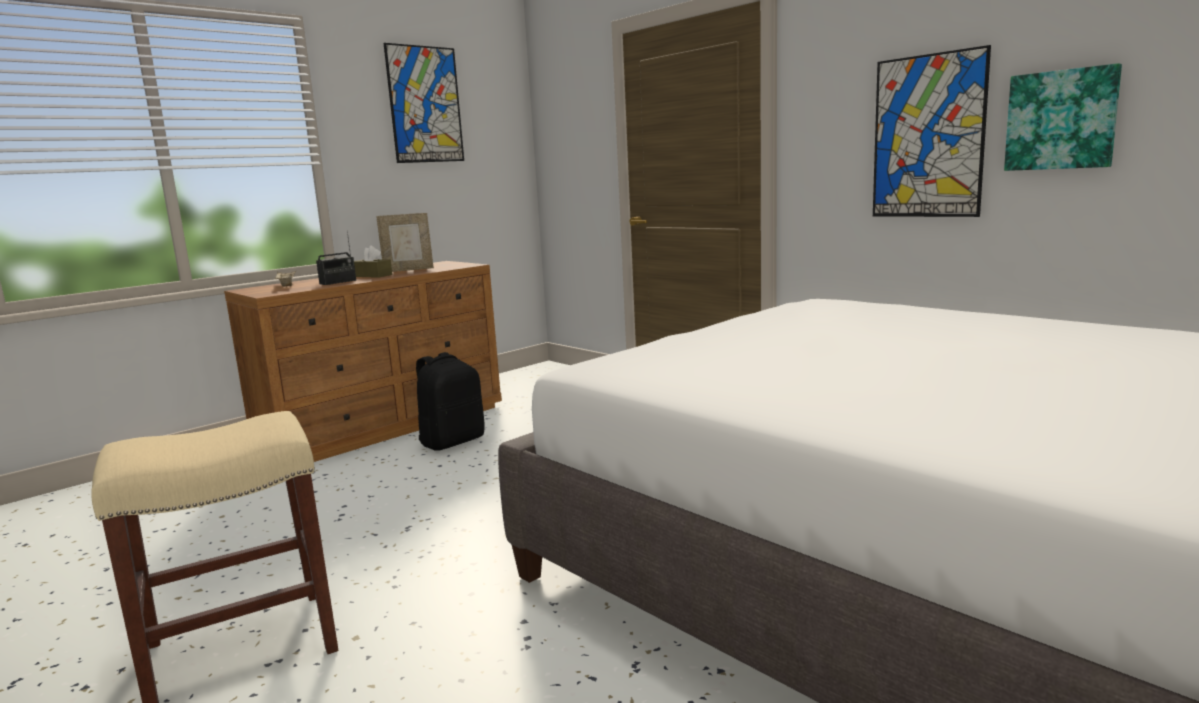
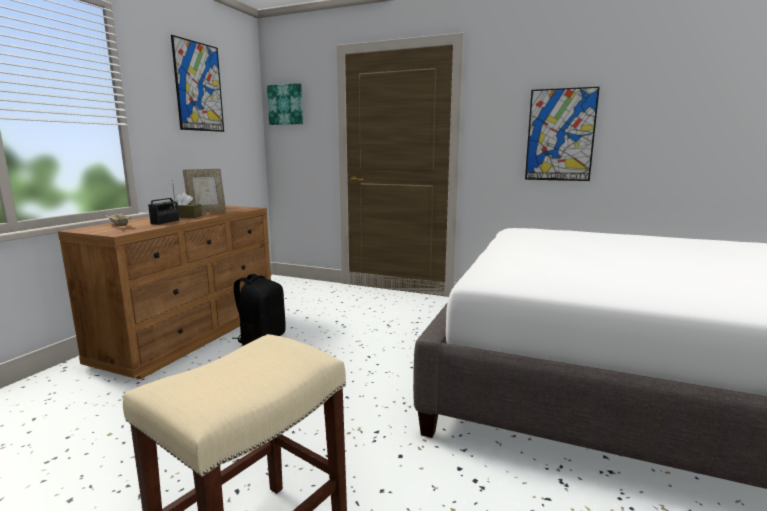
camera: 25 degrees left, 0 degrees up
picture [1004,63,1122,171] -> picture moved to [267,83,303,125]

